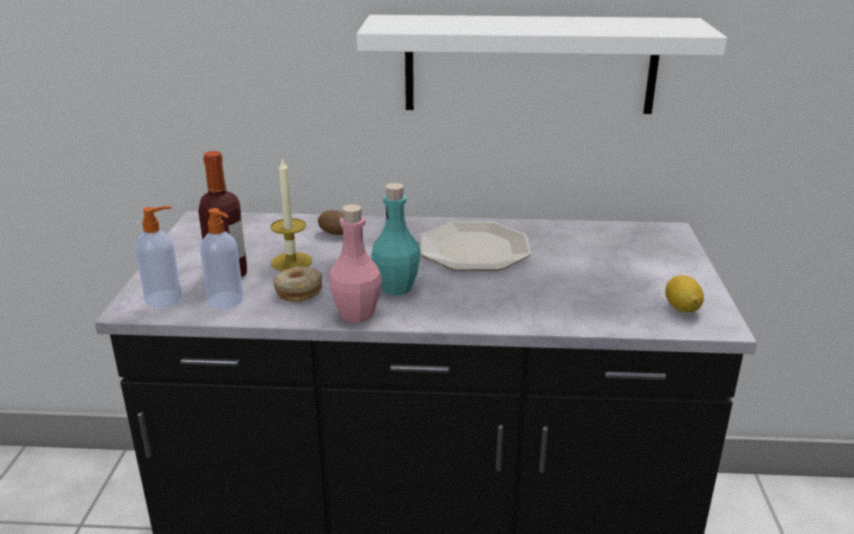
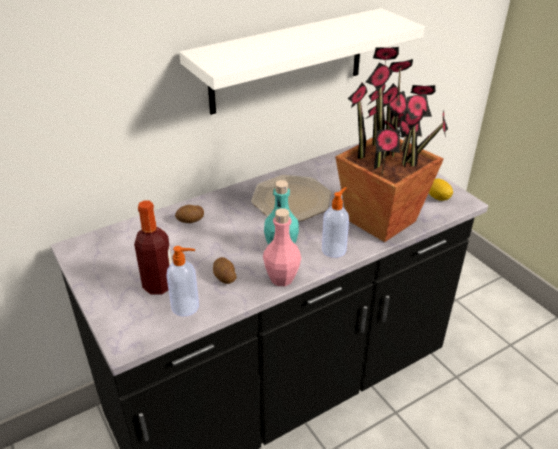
camera: 35 degrees left, 10 degrees up
soap dispenser [135,206,182,308] -> soap dispenser moved to [322,187,349,258]
candle [271,157,312,271] -> none
donut [274,267,322,302] -> potato [213,257,236,284]
none -> potted plant [335,47,448,242]

